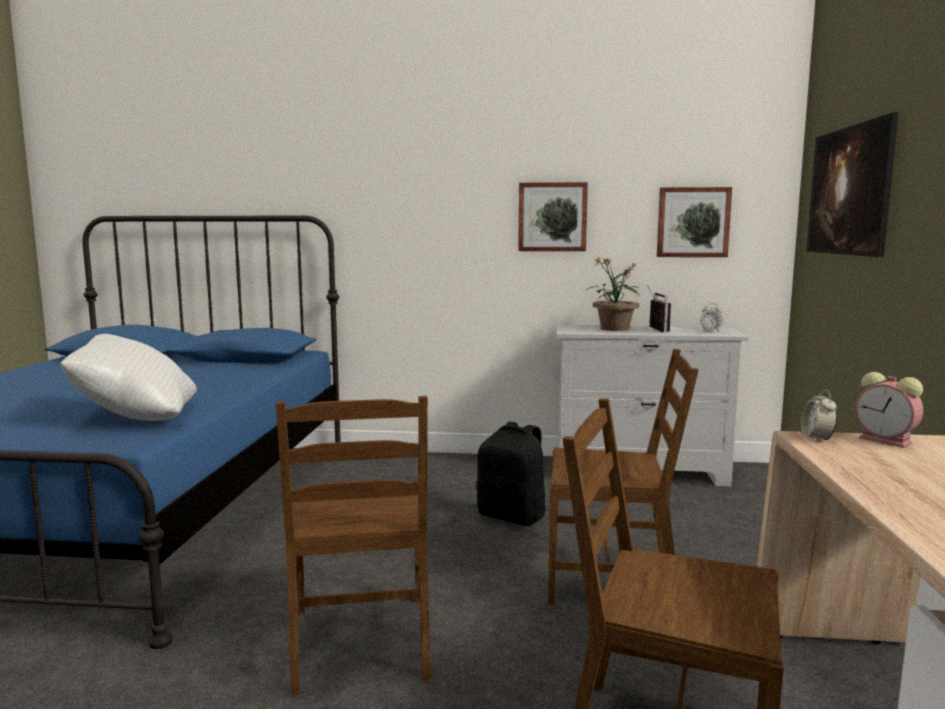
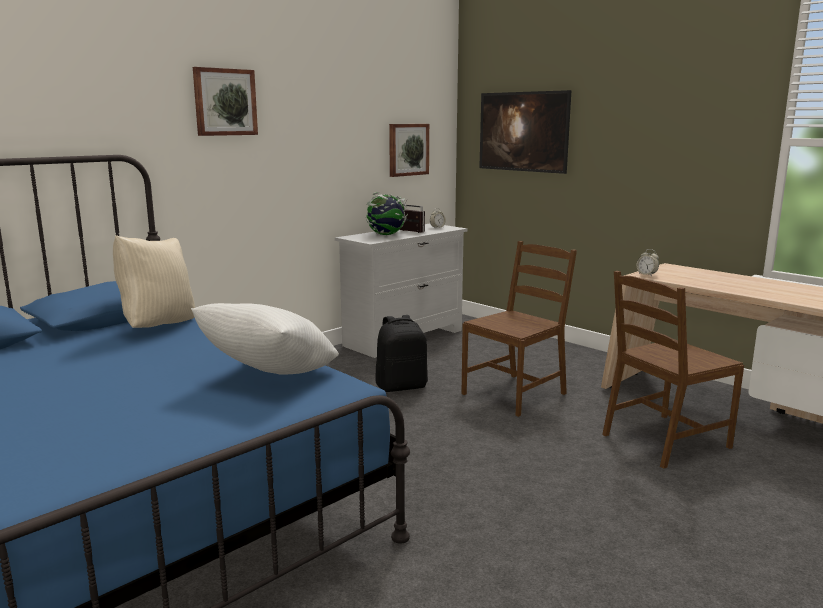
camera: 50 degrees left, 5 degrees up
brown chair [276,396,431,695] -> none
picture [518,182,588,251] -> picture moved to [193,67,258,136]
potted plant [586,258,639,331] -> globe [366,192,408,235]
alarm clock [855,372,923,448] -> none
none -> beige pillow [113,235,195,328]

